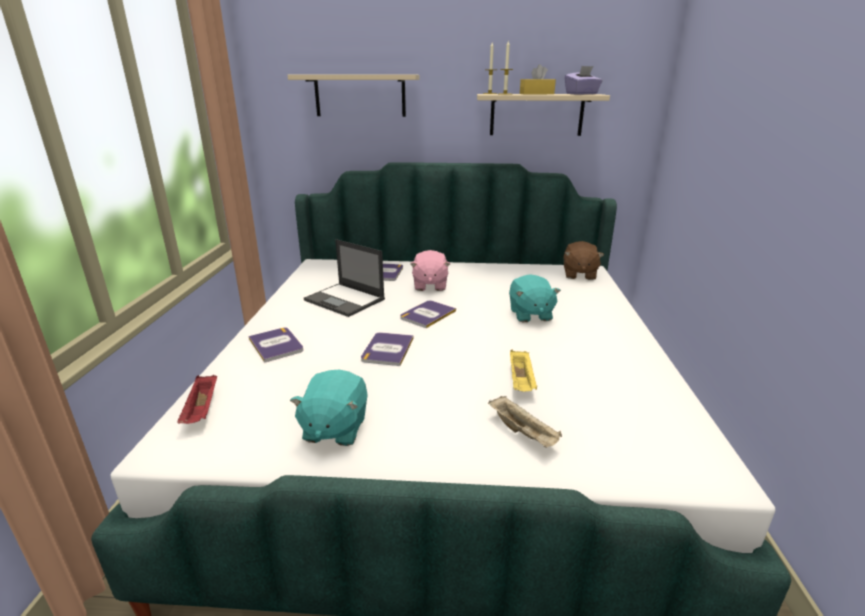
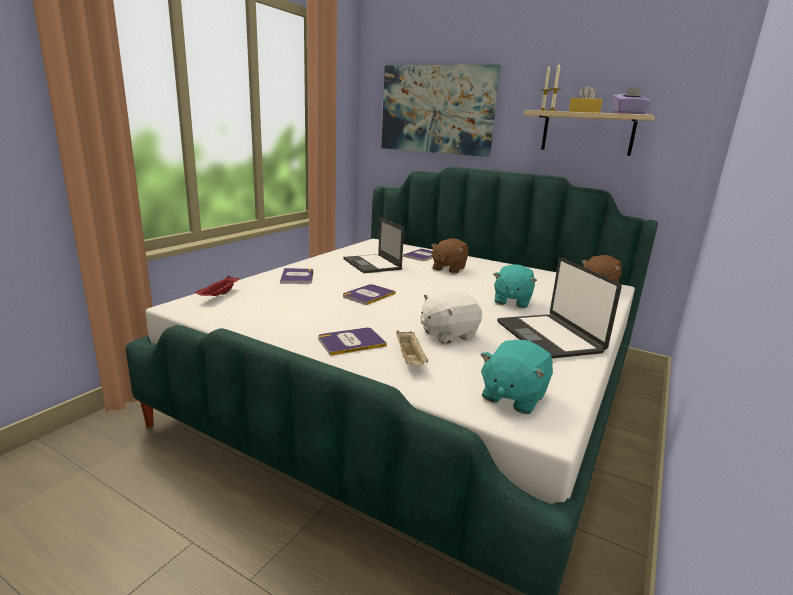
camera: 25 degrees right, 5 degrees down
beige shelf [287,74,419,117] -> picture [382,64,500,157]
turquoise plush toy [290,370,368,446] -> turquoise plush toy moved to [480,340,553,414]
book [400,300,456,328] -> book moved to [318,328,387,356]
pink plush toy [410,250,450,291] -> brown plush toy [431,238,468,274]
yellow tray [510,350,537,391] -> white plush toy [420,291,482,344]
none -> laptop [497,258,622,358]

